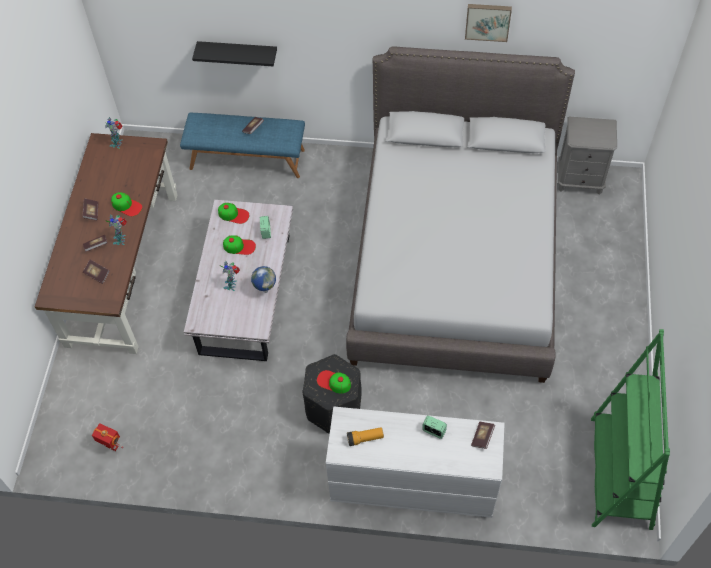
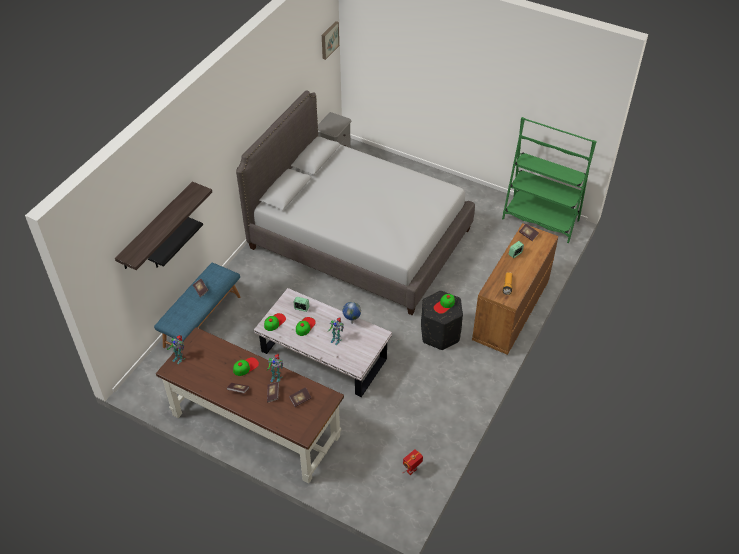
camera: 70 degrees left, 10 degrees down
white dresser [326,406,505,518] -> brown dresser [472,223,558,355]
picture [465,4,512,42] -> picture moved to [322,21,339,60]
none -> shelf [115,182,212,270]

